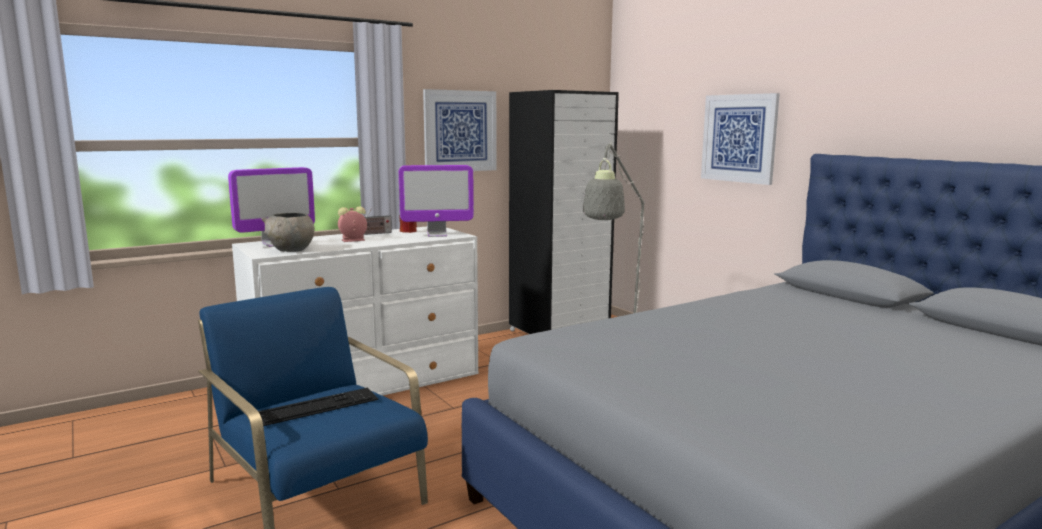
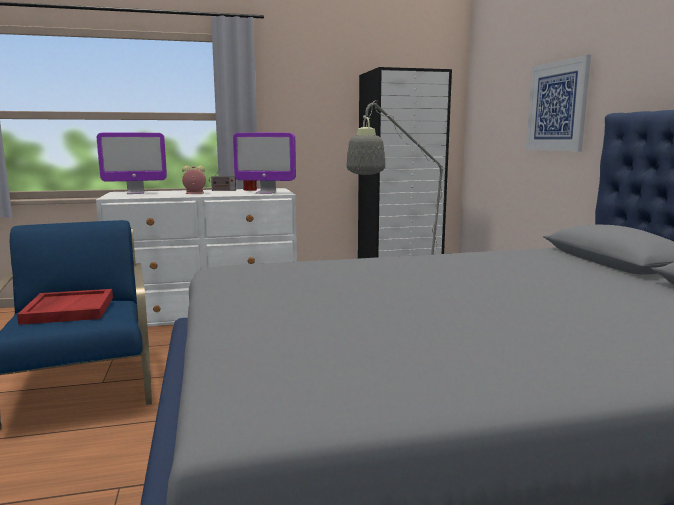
camera: 20 degrees right, 0 degrees up
keyboard [258,388,378,426] -> red tray [17,289,113,325]
grey bowl [261,213,315,252] -> none
picture [423,89,497,171] -> none

